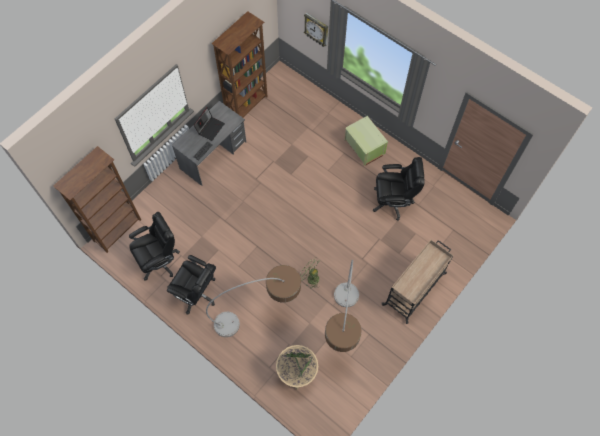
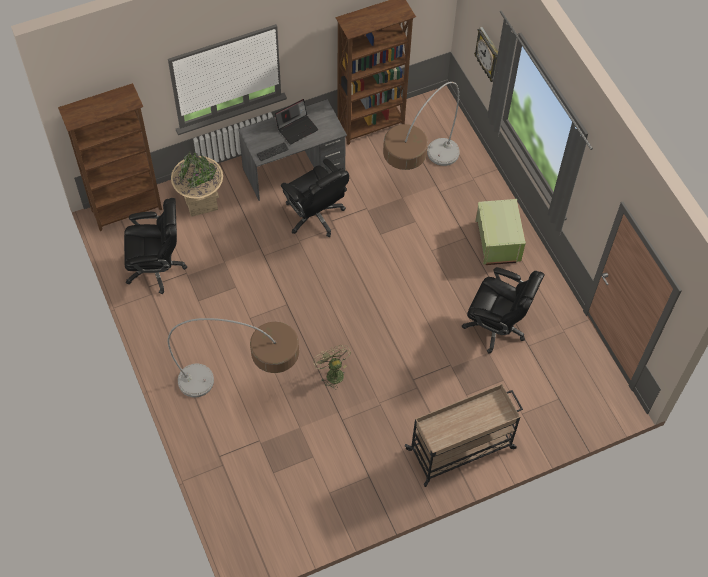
camera: 25 degrees right, 5 degrees down
black office chair [167,255,216,315] -> black office chair moved to [281,159,349,237]
beige planter [276,345,318,389] -> beige planter moved to [171,151,223,217]
floor lamp [325,260,362,352] -> floor lamp moved to [383,82,460,170]

